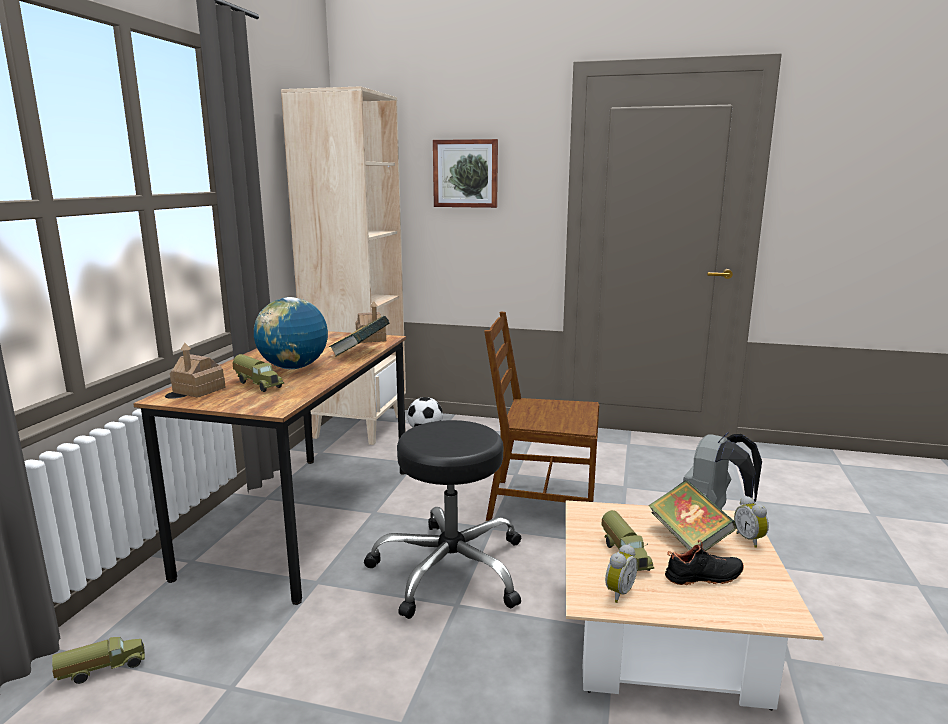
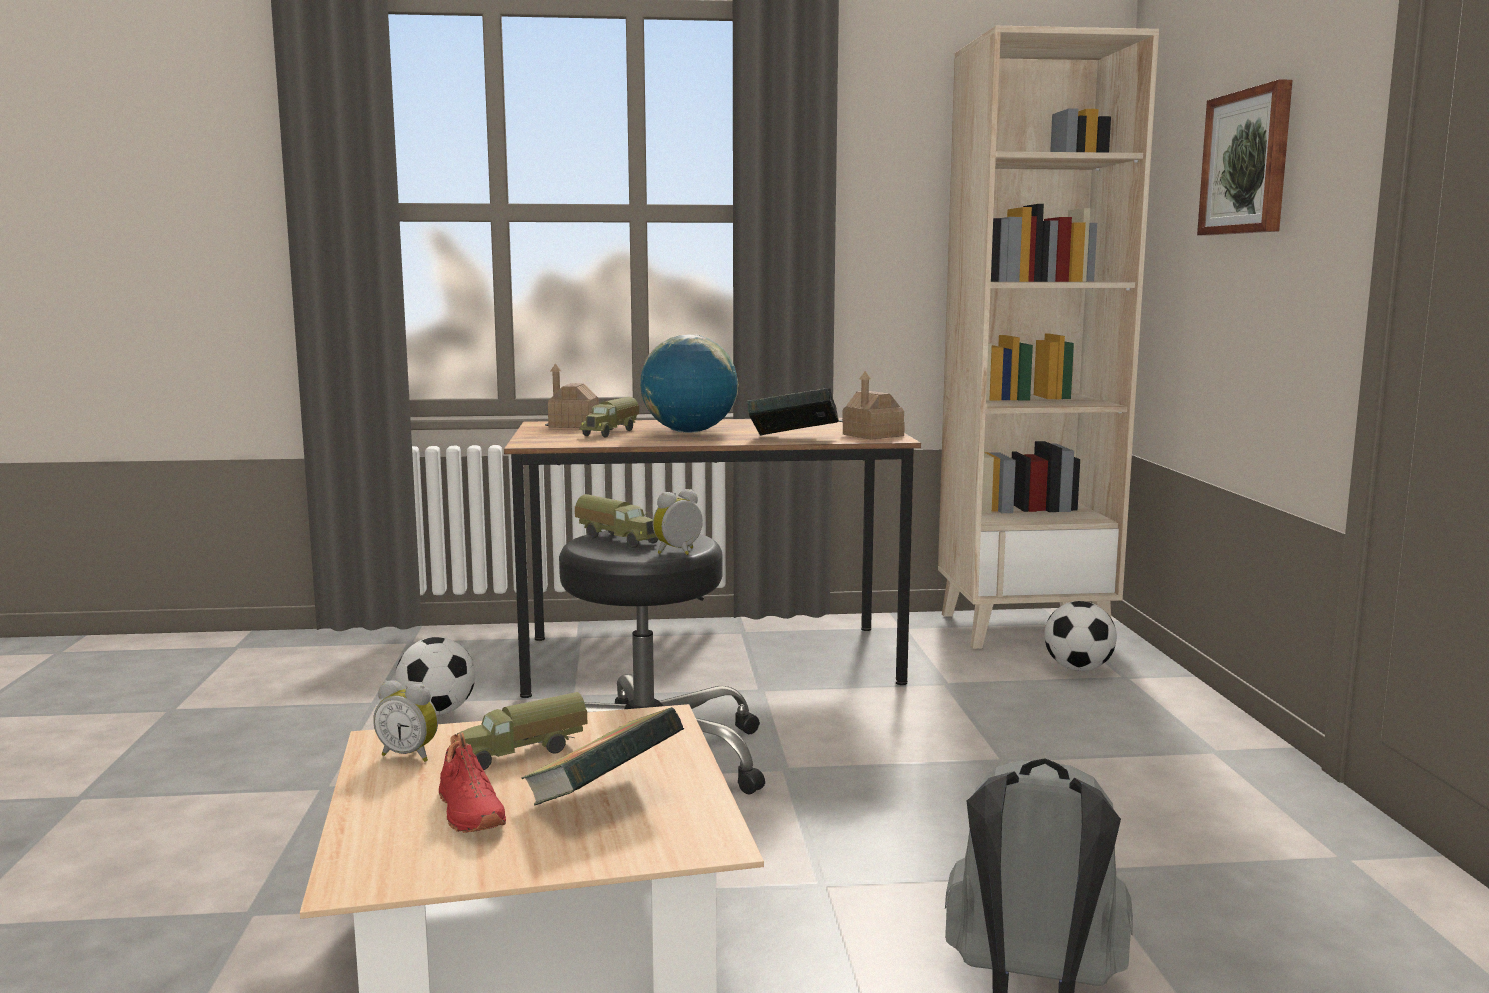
camera: 70 degrees right, 5 degrees down
toy truck [52,636,145,684] -> toy truck moved to [575,494,658,548]
brown chair [484,312,599,521] -> none
black shoe [665,539,744,585] -> red shoe [439,732,506,833]
alarm clock [734,496,769,548] -> alarm clock moved to [653,489,703,555]
none -> football [395,637,475,715]

